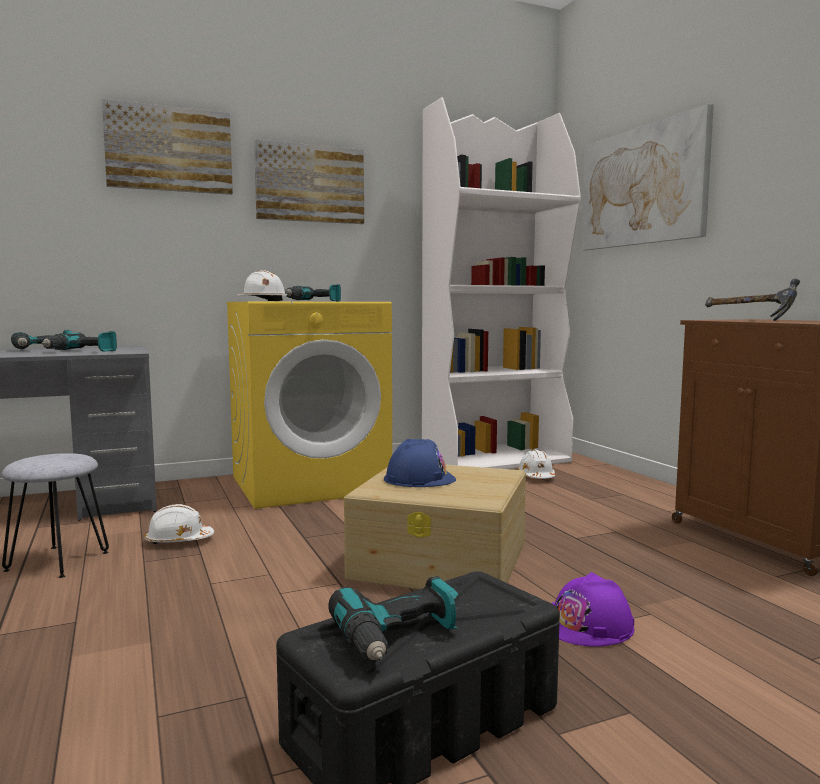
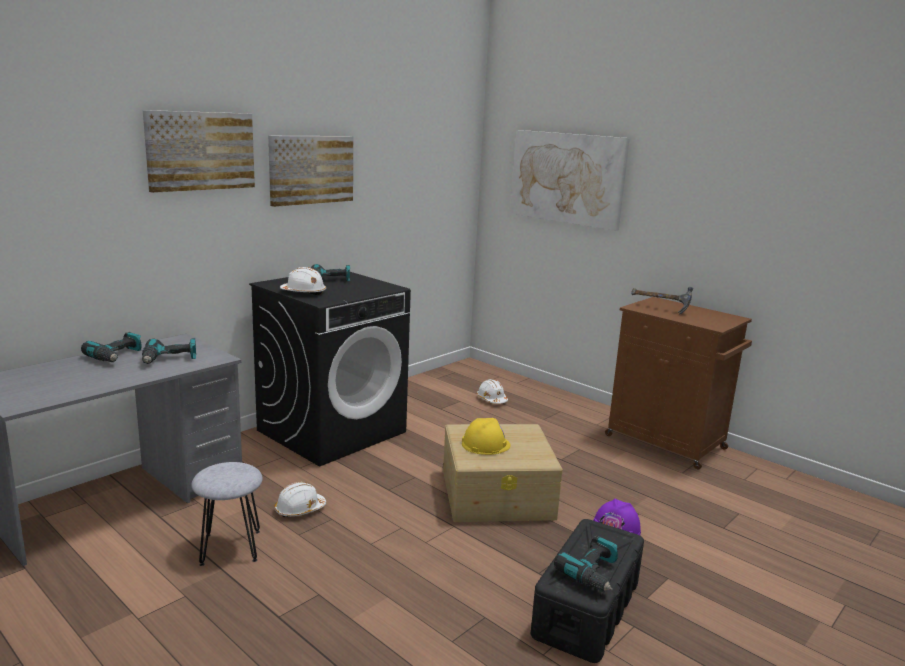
camera: 25 degrees left, 10 degrees up
yellow washing machine [227,302,392,509] -> black washing machine [249,272,411,466]
blue hard hat [384,439,456,487] -> yellow hard hat [462,418,511,455]
white bookcase [422,97,581,469] -> none

